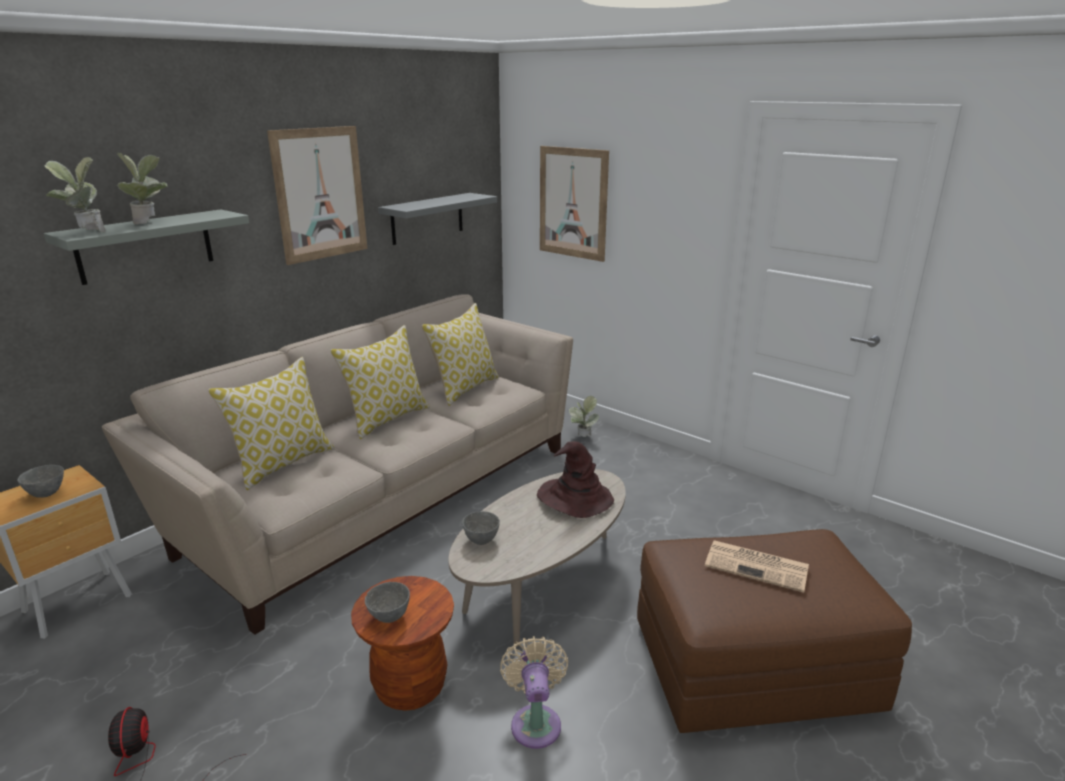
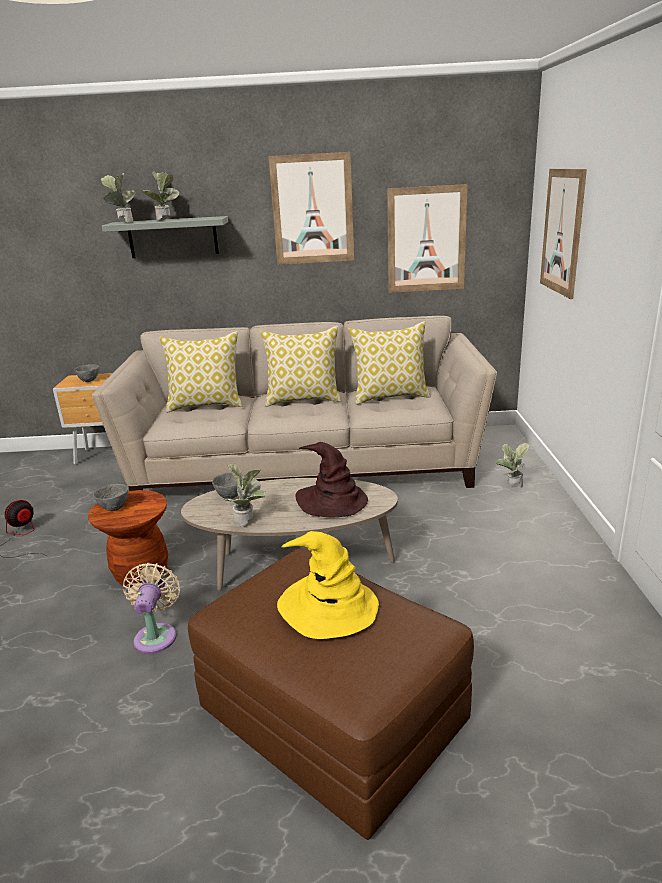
camera: 50 degrees right, 0 degrees up
grey shelf [378,193,497,245] -> picture [387,184,468,293]
beige fan [500,636,568,749] -> beige fan turned 45 degrees counterclockwise [123,563,180,654]
newspaper [705,540,809,593] -> yellow hat [277,531,379,639]
none -> potted plant [224,463,266,527]

